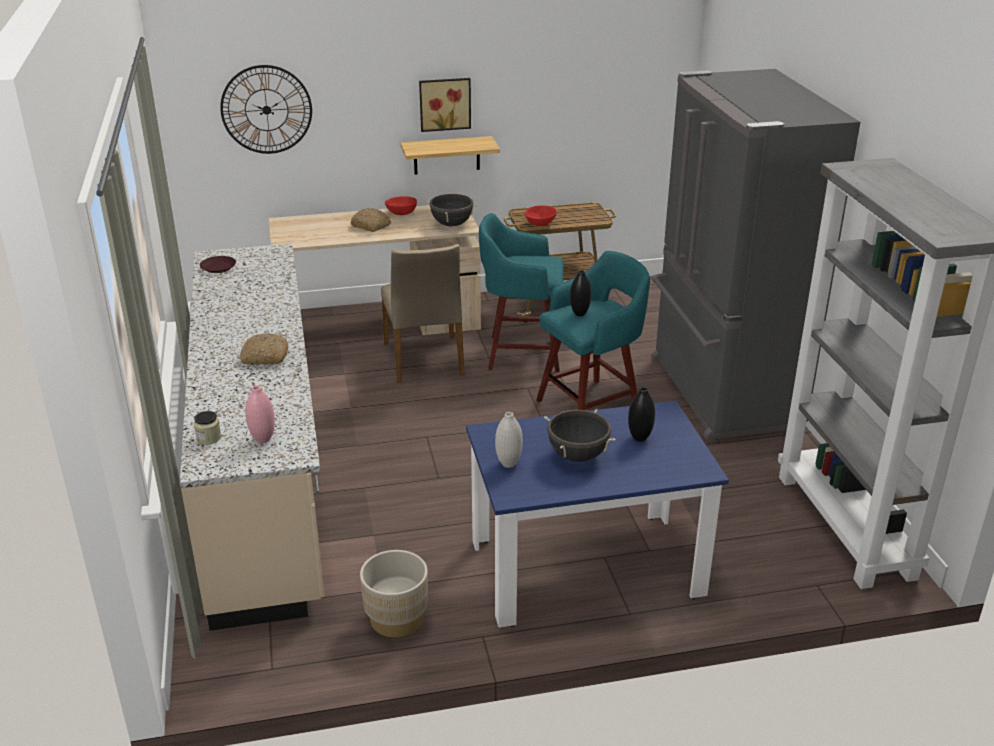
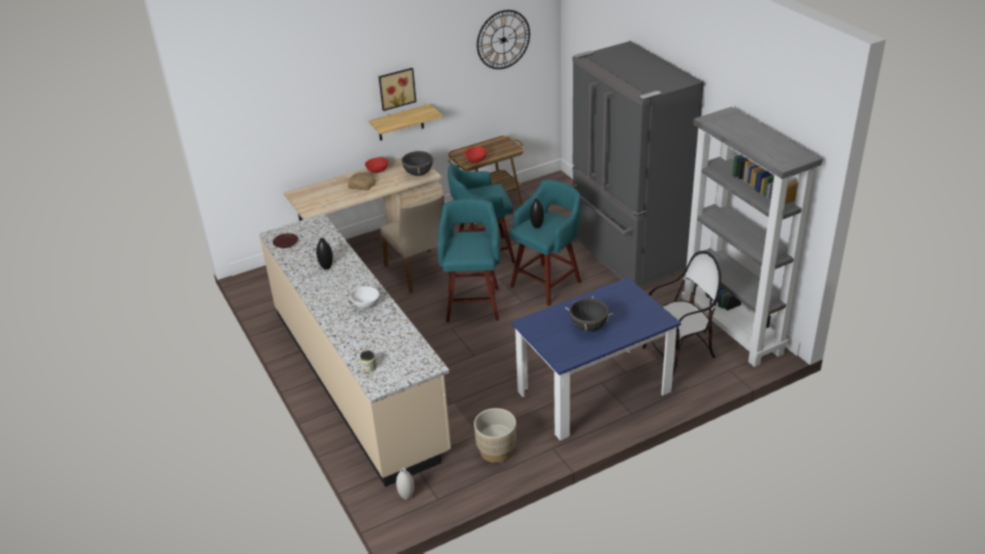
camera: 15 degrees left, 5 degrees up
wall clock [220,65,312,154] -> wall clock moved to [477,10,530,69]
bread [240,333,288,365] -> white bowl [350,286,379,309]
pink vase [245,386,275,443] -> none
white vase [495,412,523,468] -> white vase moved to [396,468,414,500]
black vase [628,387,655,442] -> black vase moved to [316,238,333,270]
none -> turquoise stool [437,199,500,322]
none -> chair [643,251,721,375]

